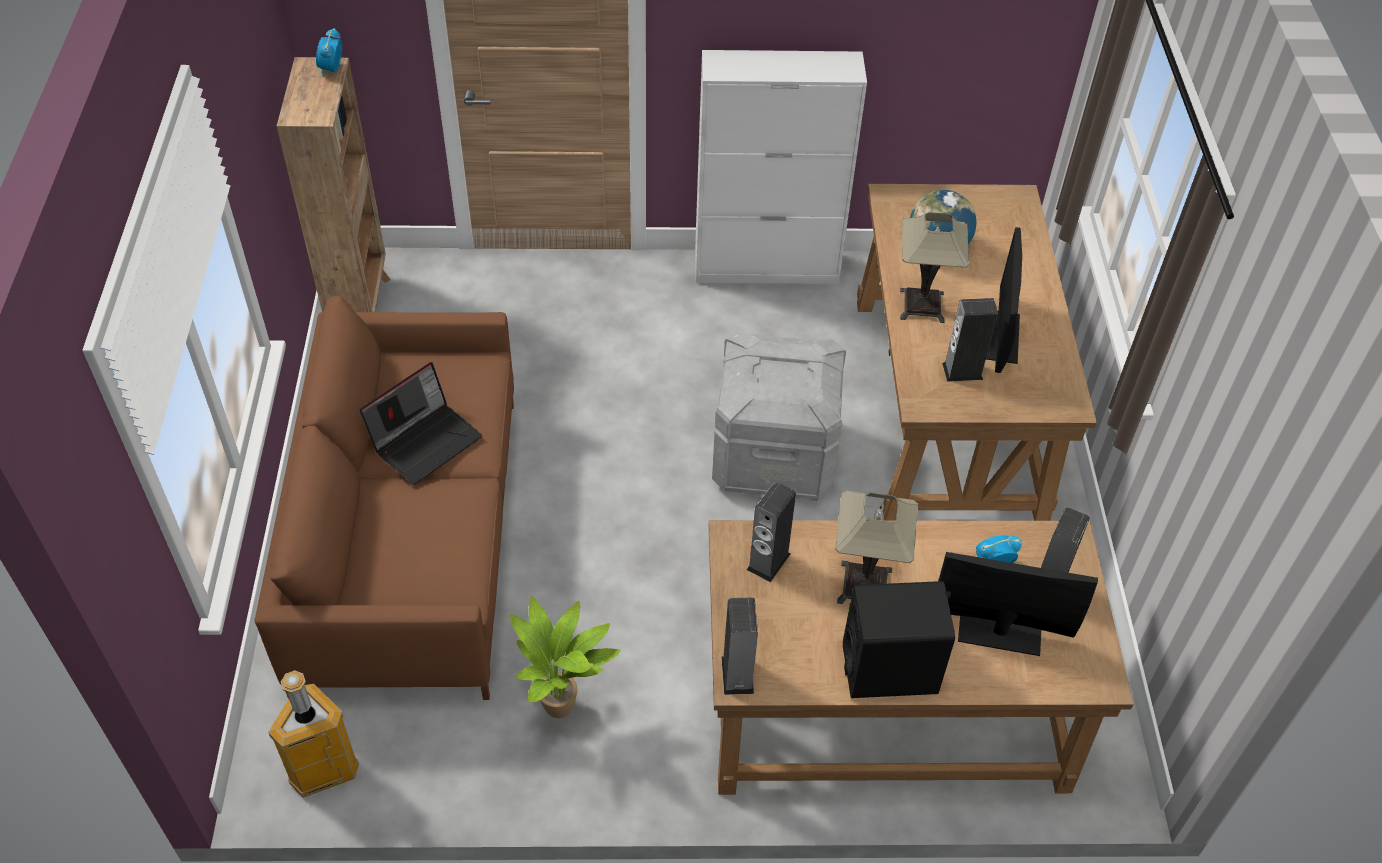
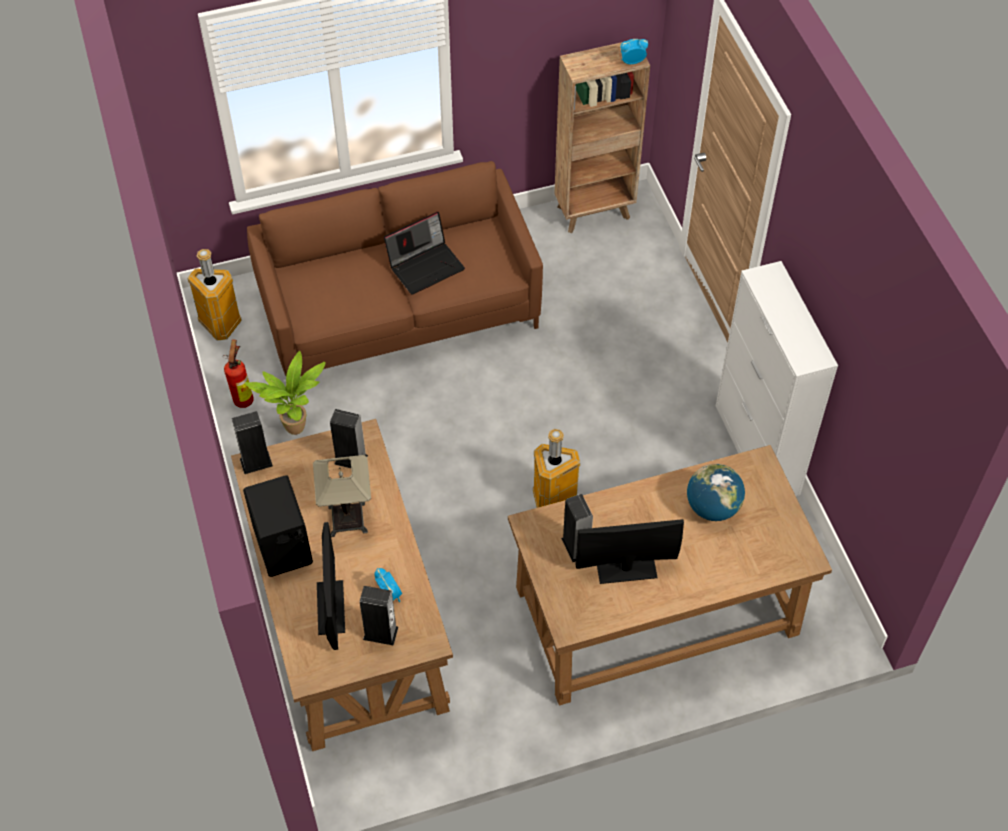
camera: 75 degrees right, 5 degrees up
laptop [360,362,482,485] -> laptop turned 60 degrees counterclockwise [384,212,465,295]
grey storage box [712,330,846,501] -> trash can [533,429,580,508]
table lamp [900,212,969,323] -> none
none -> fire extinguisher [224,339,254,408]

